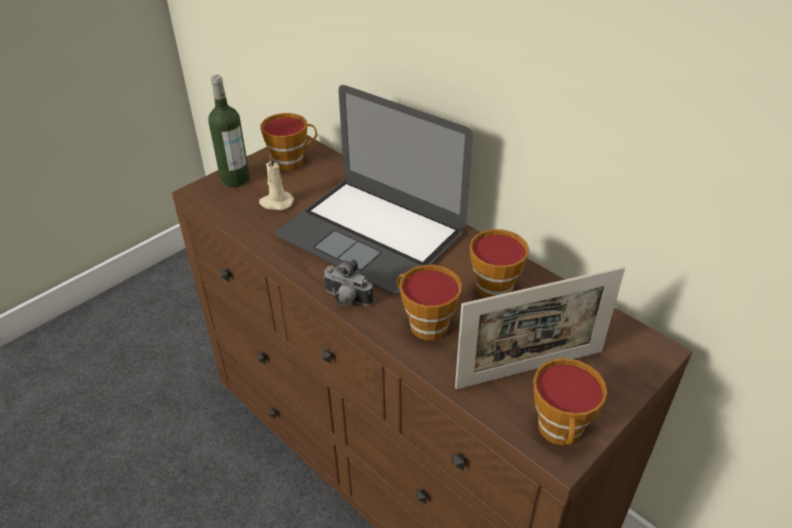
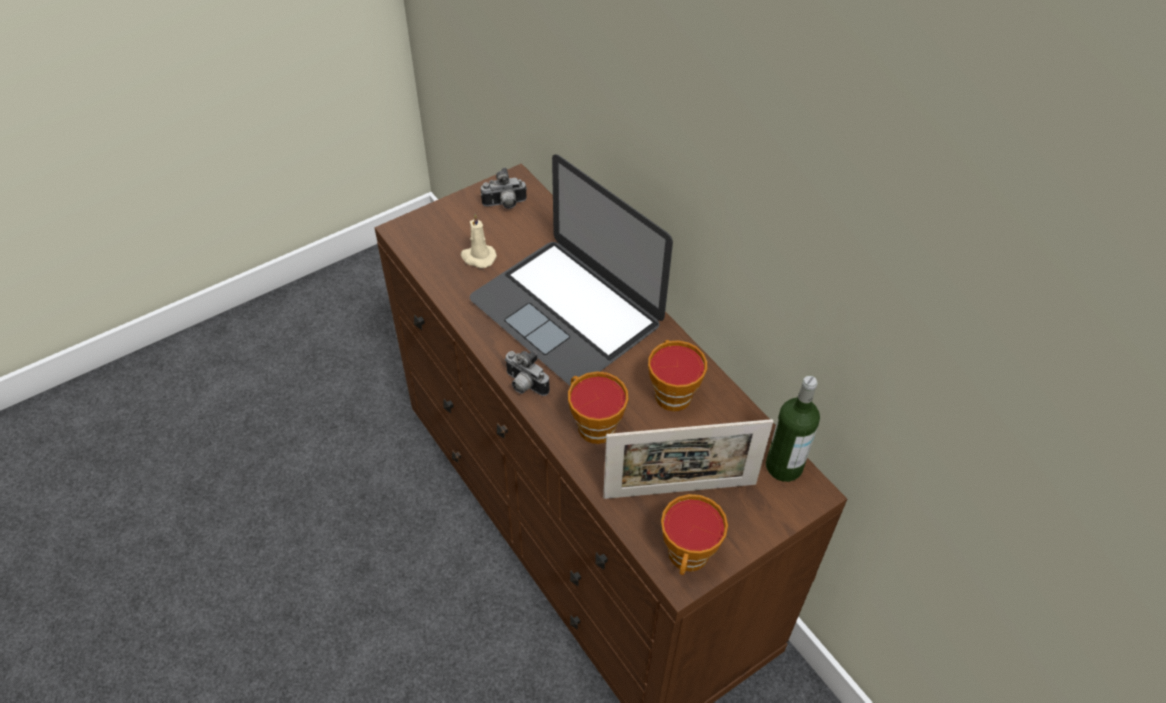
camera: 10 degrees right, 10 degrees up
bottle [208,75,250,187] -> bottle moved to [766,376,820,482]
cup [261,113,317,170] -> camera [481,168,527,209]

